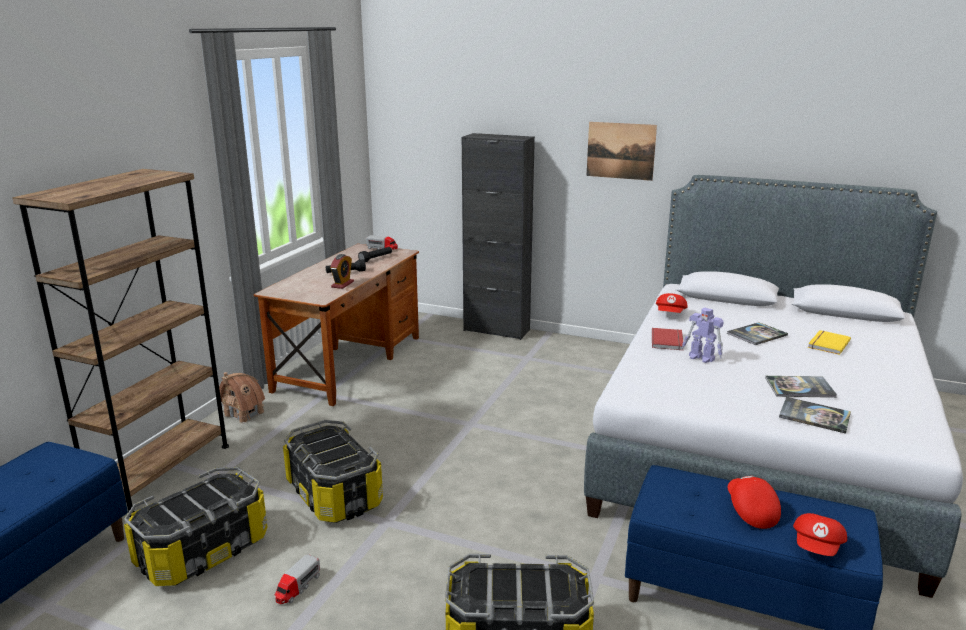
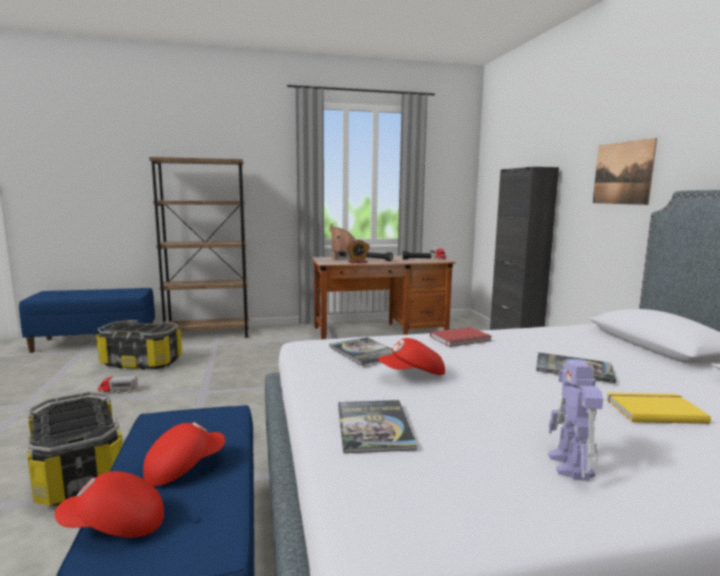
camera: 55 degrees right, 10 degrees down
toy house [219,372,265,424] -> toy house moved to [330,224,355,260]
storage box [283,420,383,523] -> none
red cap [656,293,688,313] -> red cap moved to [378,338,445,375]
toy robot [682,307,724,363] -> toy robot moved to [548,360,603,481]
book [765,376,837,398] -> book moved to [329,337,393,365]

